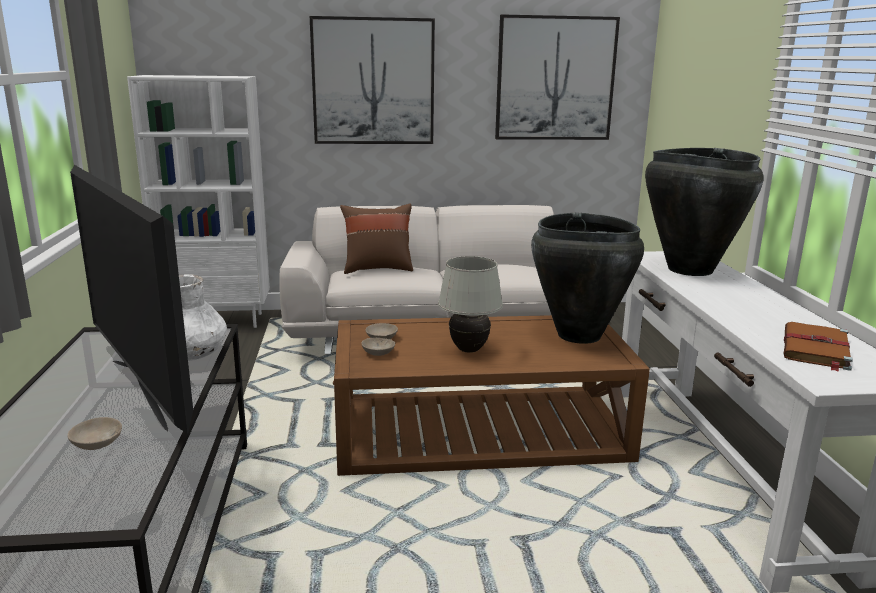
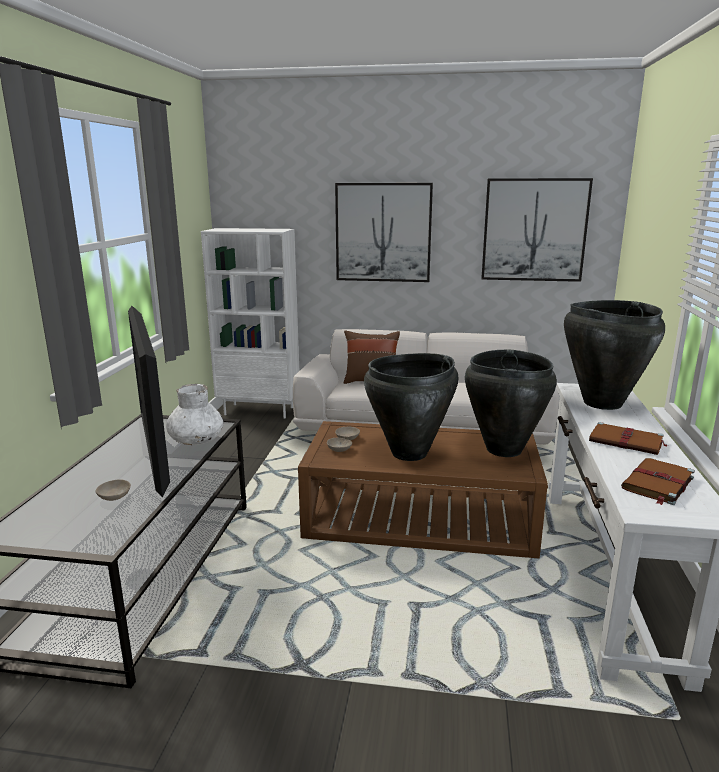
camera: 15 degrees right, 0 degrees up
white table lamp [438,256,503,353] -> black vase [364,353,458,461]
none -> brown book [589,422,668,455]

